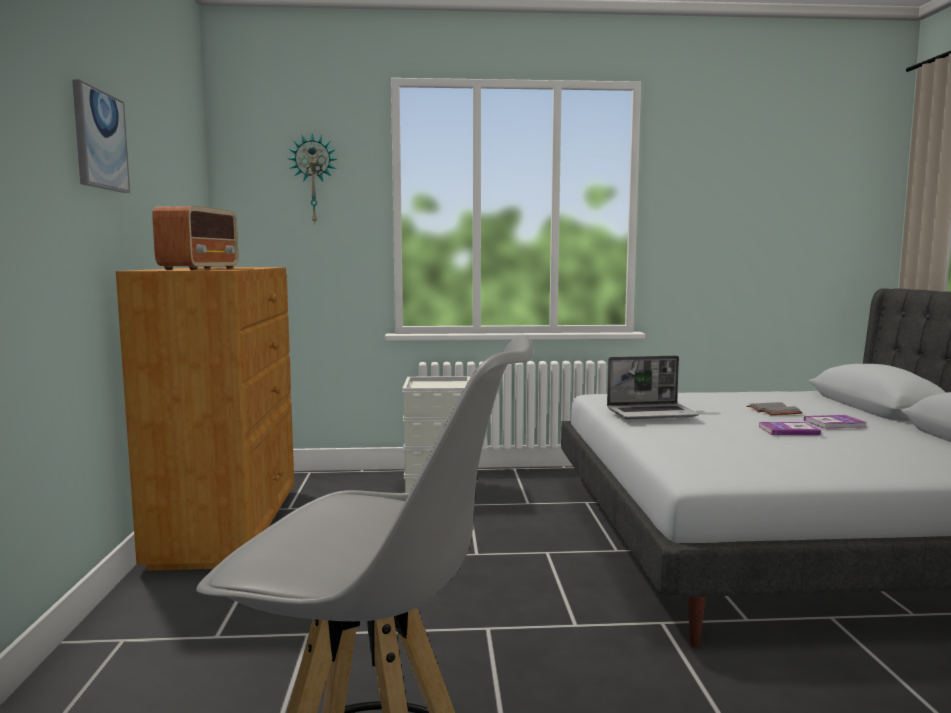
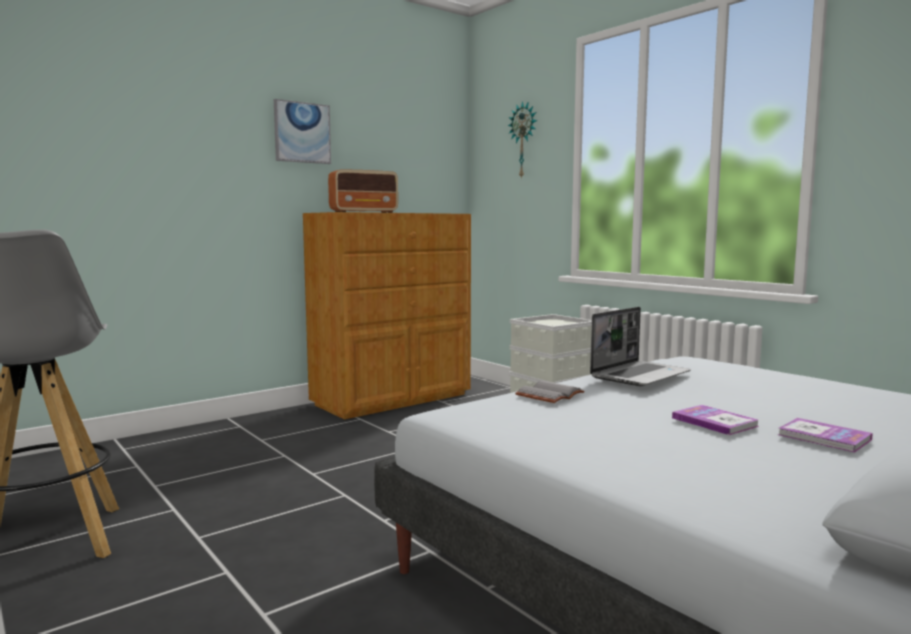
camera: 55 degrees right, 0 degrees up
laptop [607,356,699,419] -> laptop turned 90 degrees counterclockwise [590,307,691,386]
grey book [746,402,803,415] -> grey book moved to [515,381,585,403]

